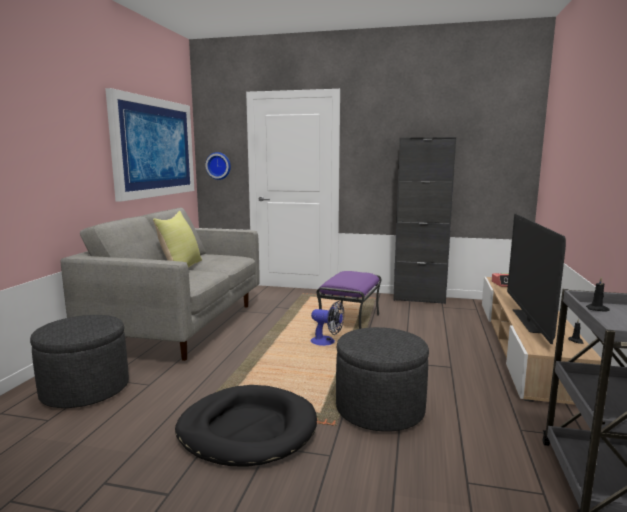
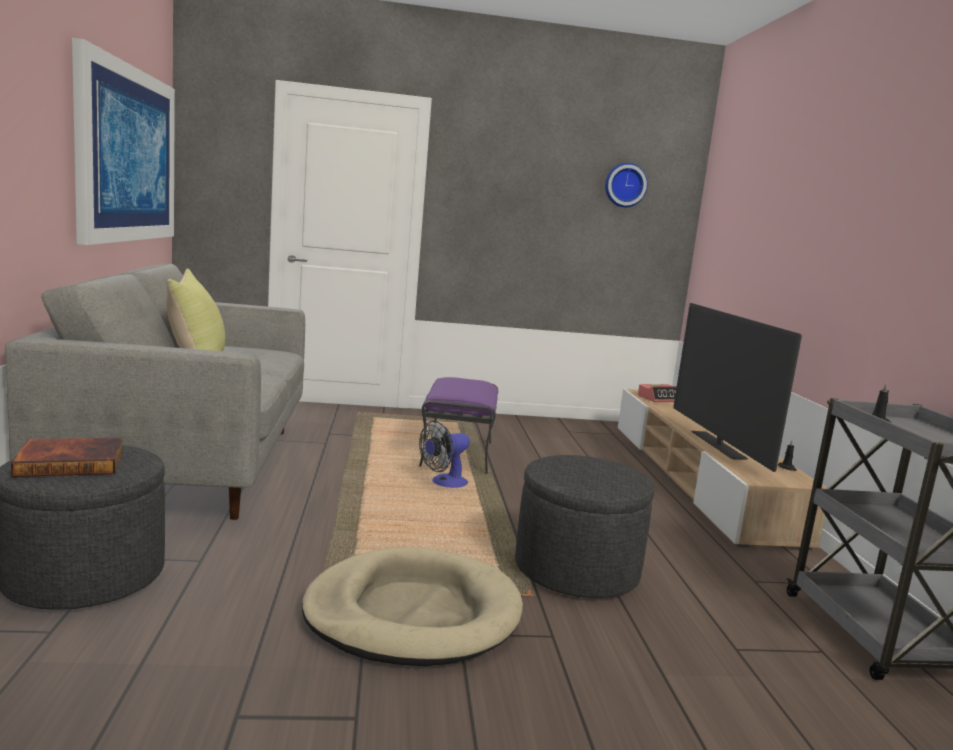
camera: 20 degrees left, 0 degrees up
black dog bed [175,385,317,467] -> beige dog bed [302,547,523,666]
wall clock [205,152,231,180] -> wall clock moved to [605,163,648,208]
fan [311,301,344,346] -> fan turned 135 degrees clockwise [419,421,470,488]
black cabinet [393,137,456,304] -> none
none -> book [11,438,123,477]

